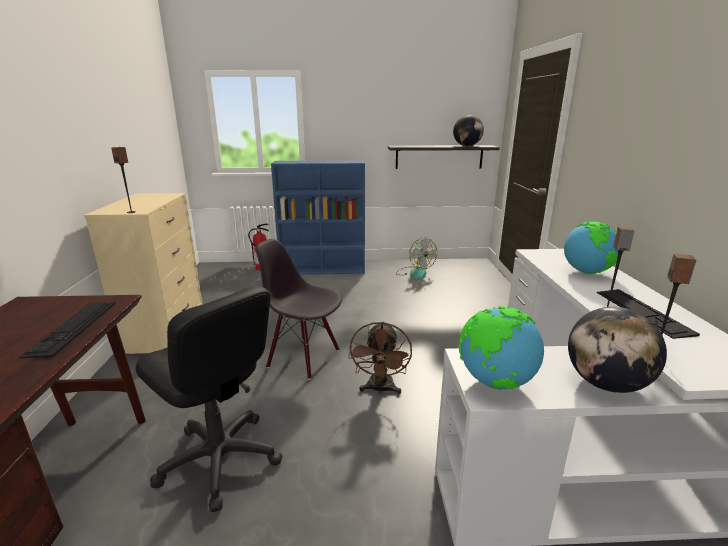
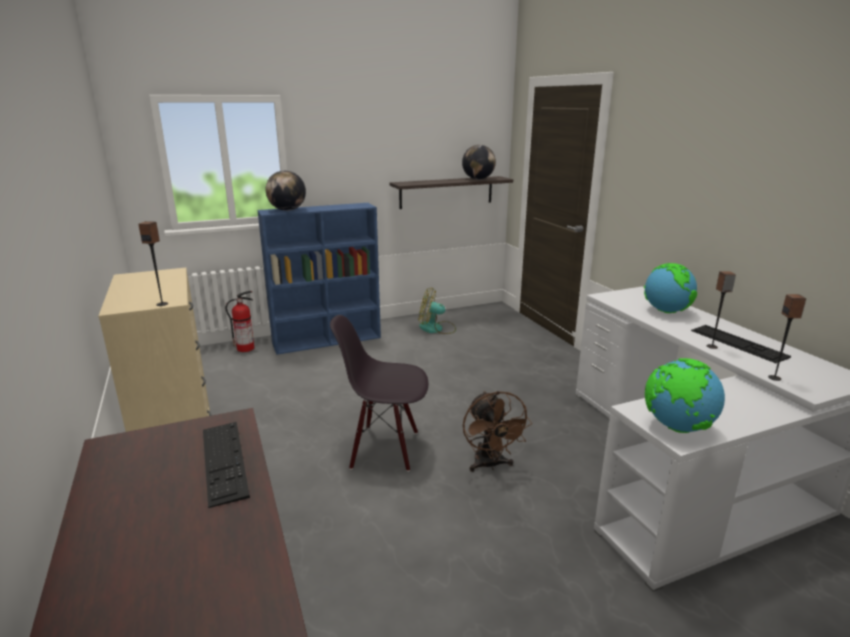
camera: 20 degrees left, 0 degrees up
black office chair [136,285,282,512] -> none
fan [396,237,437,279] -> fan turned 150 degrees clockwise [419,288,456,334]
globe [568,307,667,393] -> globe moved to [266,171,306,211]

